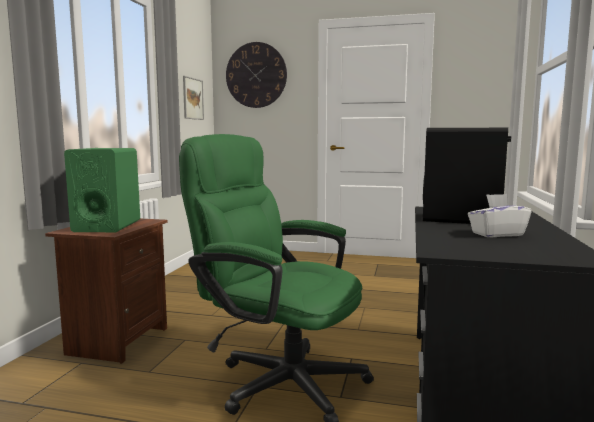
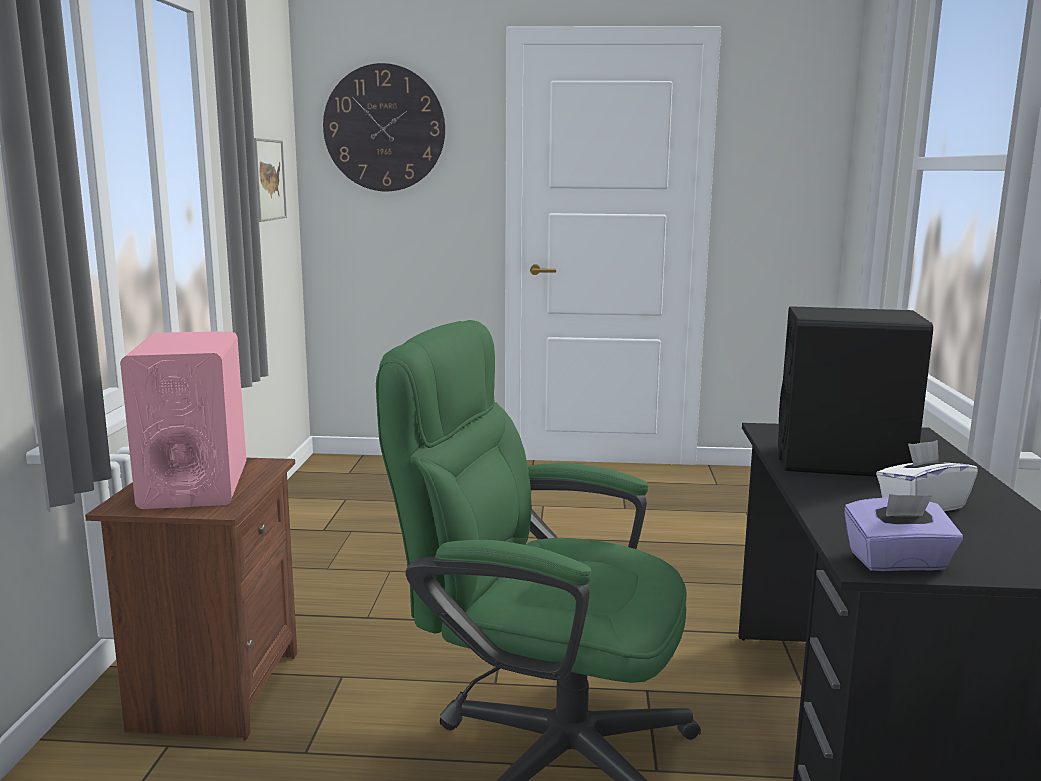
camera: 10 degrees left, 5 degrees up
green speaker [64,148,140,232] -> pink speaker [120,331,246,509]
none -> purple tissue box [844,494,963,571]

